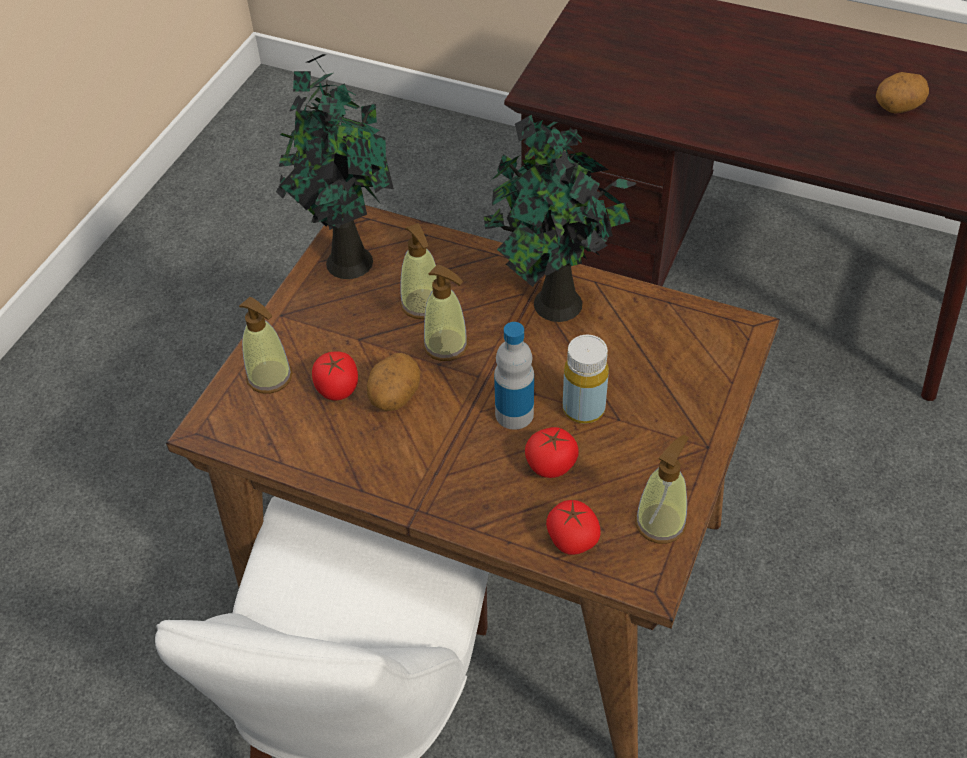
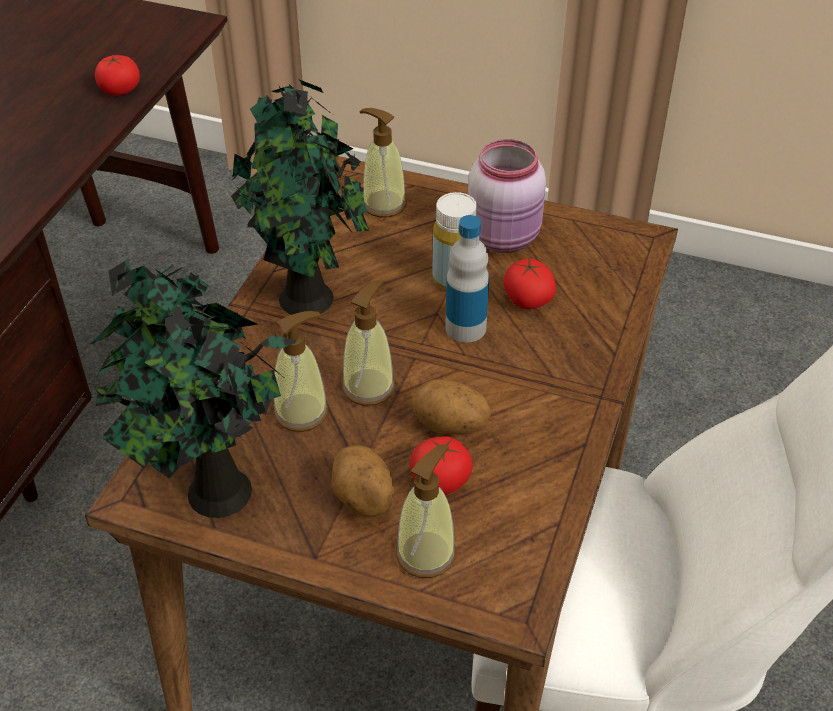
camera: 95 degrees left, 5 degrees down
tomato [546,500,601,555] -> tomato moved to [95,54,140,96]
soap dispenser [635,435,689,544] -> soap dispenser moved to [359,108,407,217]
potato [876,72,929,113] -> potato moved to [331,445,394,517]
none -> pink jar [468,139,546,253]

